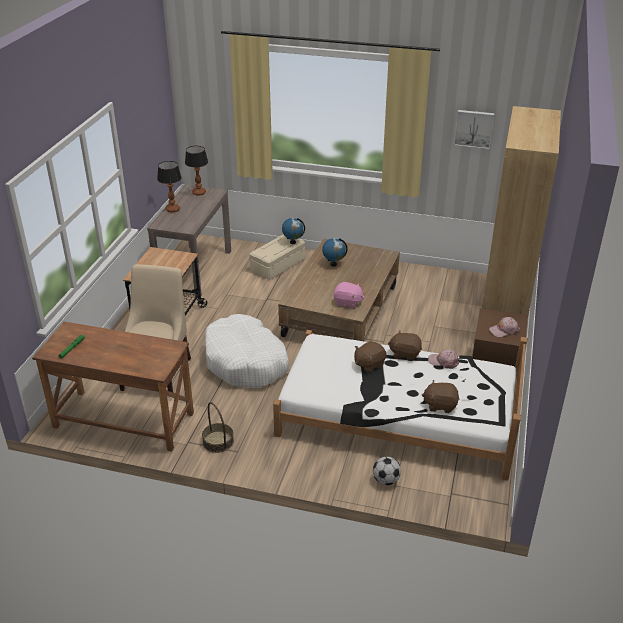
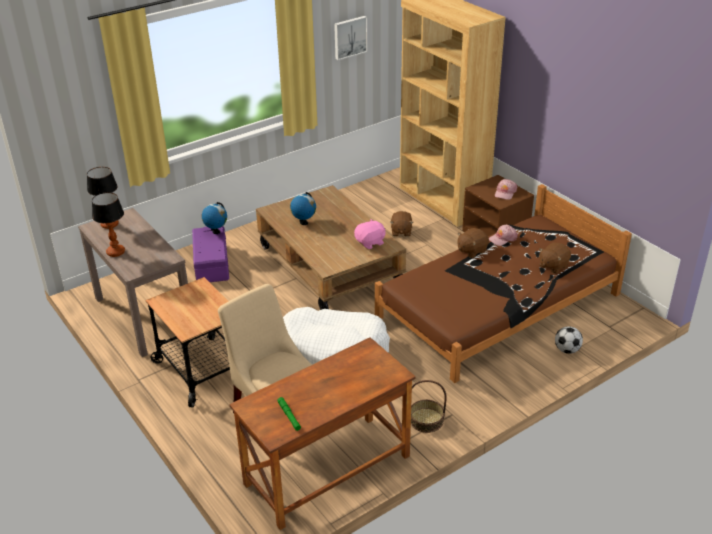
camera: 50 degrees left, 0 degrees up
beige storage box [249,234,305,280] -> purple storage box [192,226,229,282]
white bed [273,330,527,480] -> brown bed [375,184,632,383]
brown plush toy [354,341,387,373] -> brown plush toy moved to [390,211,414,237]

